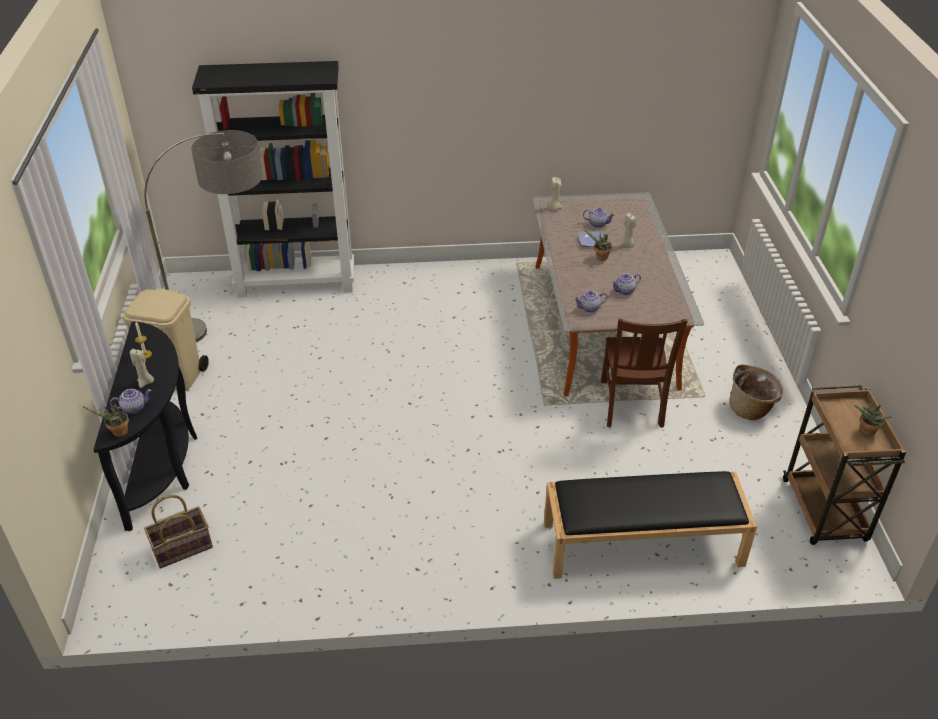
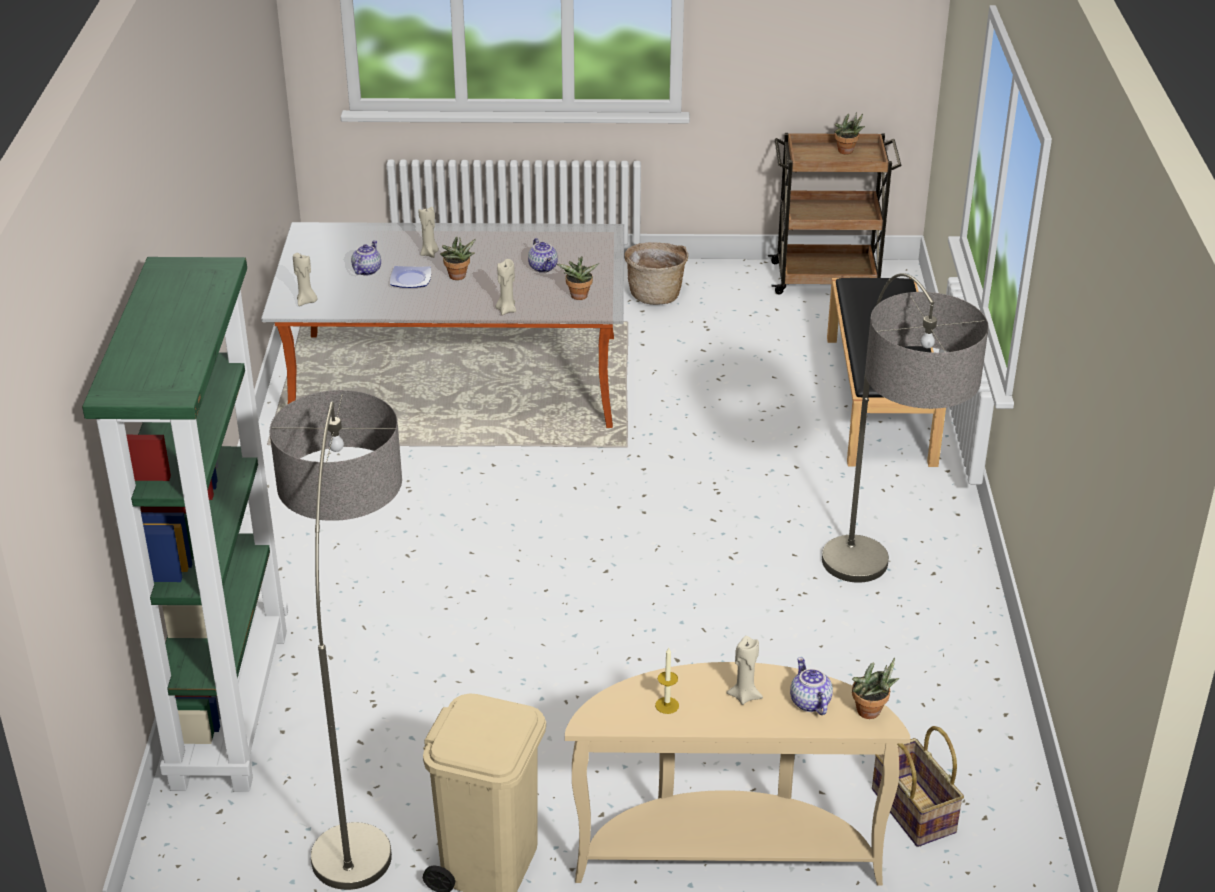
camera: 85 degrees left, 5 degrees down
black console table [93,322,197,531] -> beige console table [565,662,911,886]
black bookcase [192,61,354,297] -> green bookcase [82,257,288,792]
teapot [574,291,608,313] -> potted plant [557,256,599,300]
brown chair [601,319,688,428] -> none
none -> beige candle [496,259,516,315]
none -> floor lamp [822,273,989,583]

